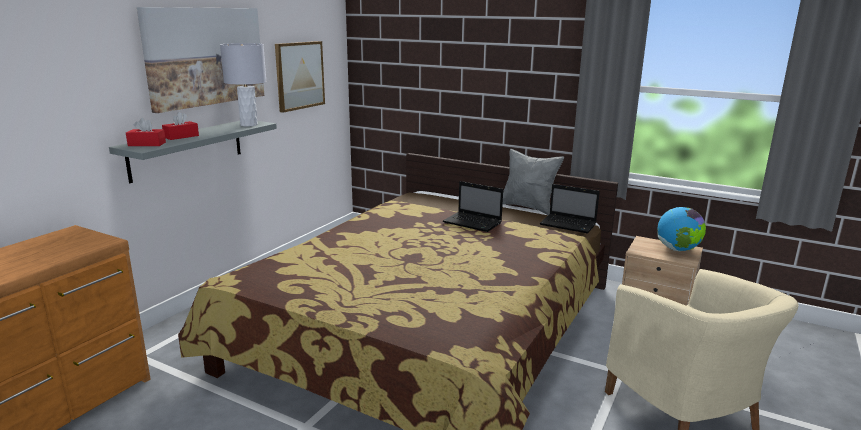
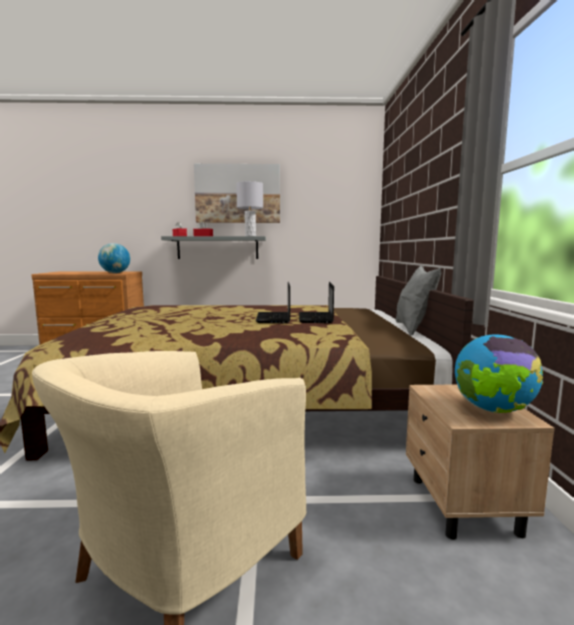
camera: 60 degrees right, 10 degrees down
picture [275,41,325,113] -> none
laptop [540,184,600,234] -> laptop moved to [256,282,290,323]
none -> globe [98,243,130,273]

